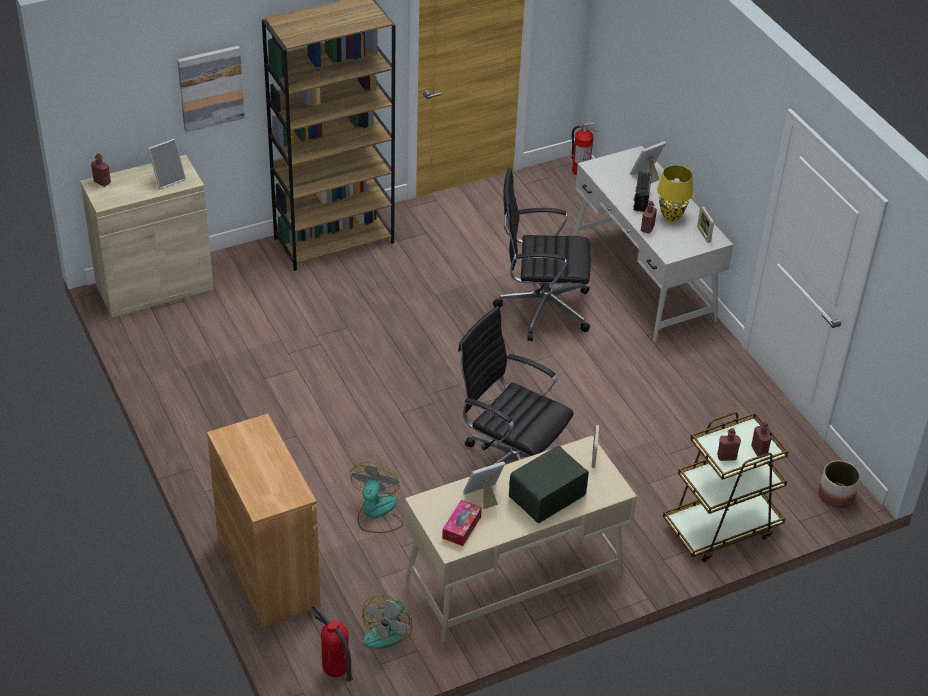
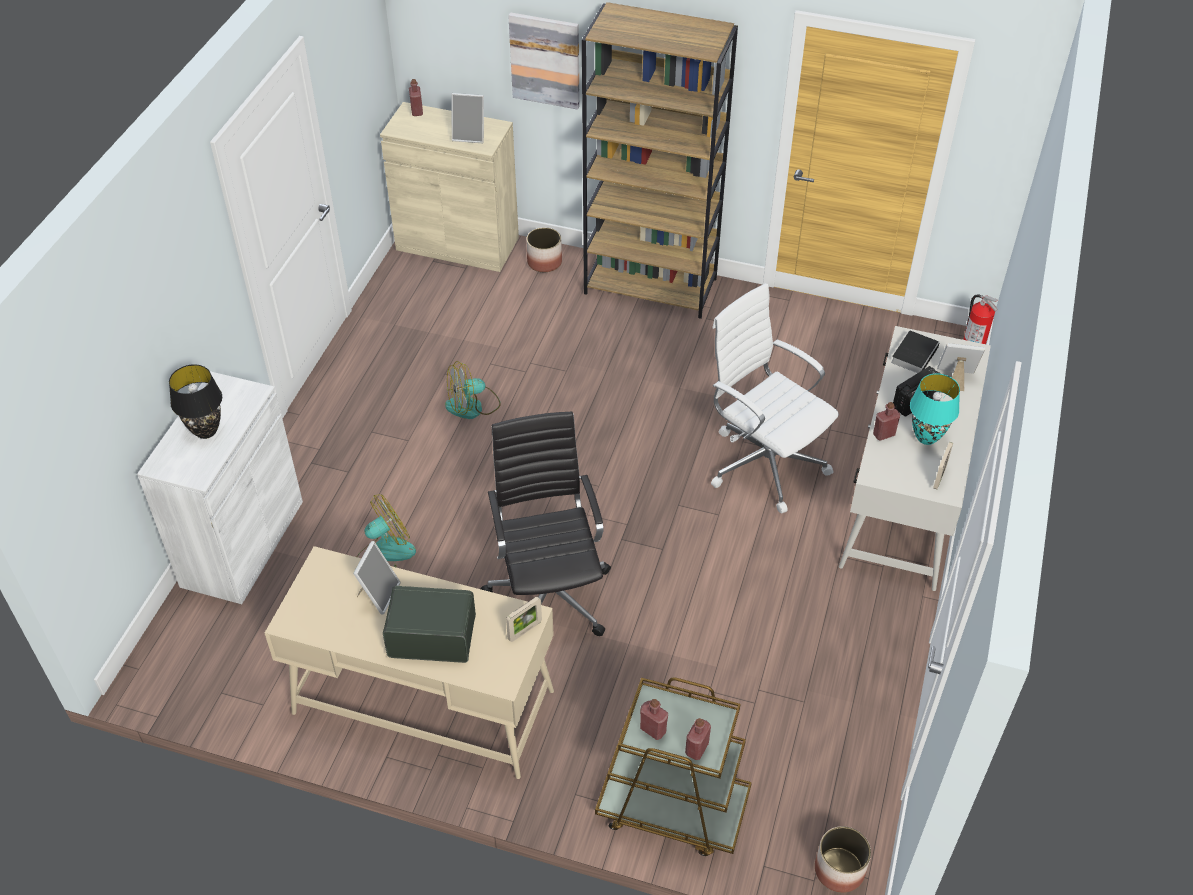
camera: 45 degrees right, 5 degrees up
brown cabinet [207,414,321,628] -> white cabinet [137,371,303,604]
fire extinguisher [312,605,353,682] -> none
fan [362,595,412,649] -> fan moved to [445,361,501,419]
tissue box [442,500,482,546] -> none
picture frame [463,462,505,509] -> picture frame turned 90 degrees clockwise [353,541,401,615]
black office chair [493,168,591,341] -> white office chair [711,283,839,514]
yellow table lamp [657,165,694,222] -> turquoise table lamp [910,374,960,445]
none -> black table lamp [169,364,222,439]
none -> planter [526,227,562,272]
none -> book [891,331,940,373]

